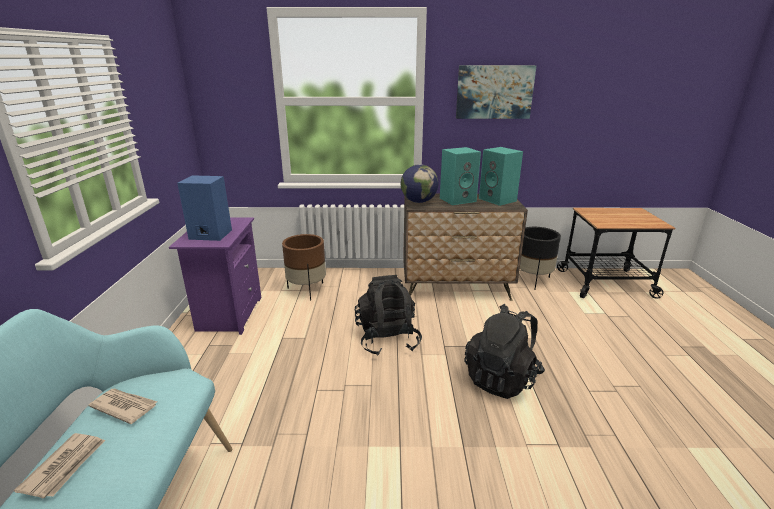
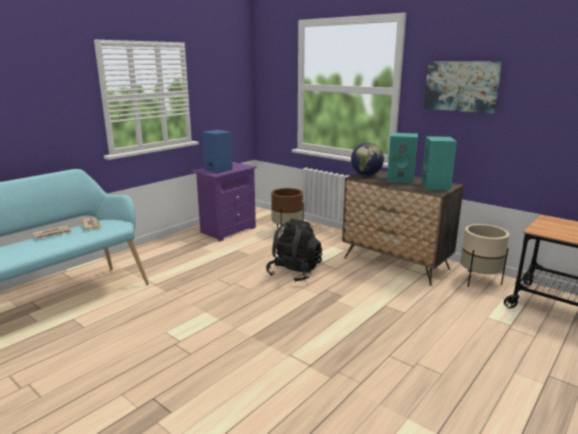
camera: 40 degrees right, 5 degrees down
black backpack [464,304,545,399] -> none
black planter [520,227,561,290] -> beige planter [460,224,509,287]

